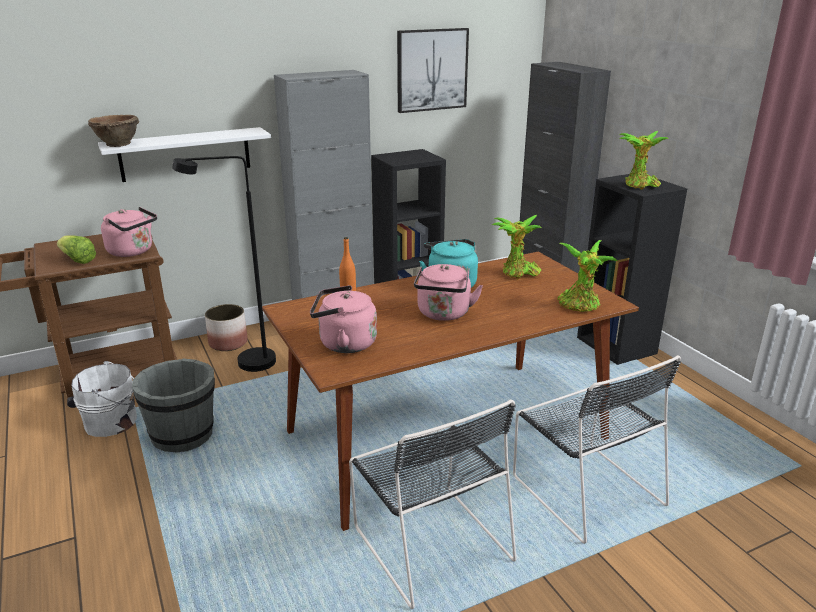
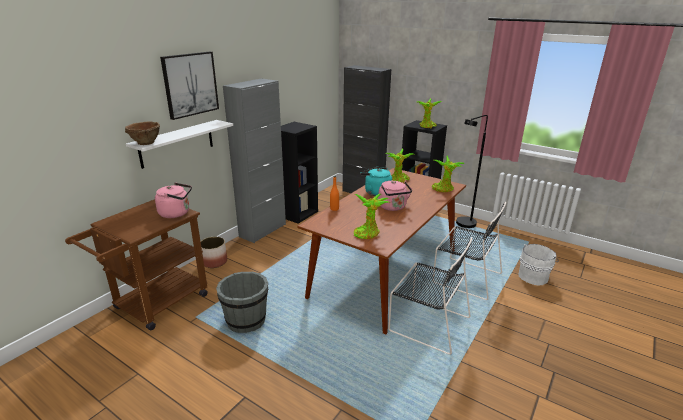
camera: 30 degrees left, 0 degrees up
lettuce [57,235,96,264] -> none
white bucket [71,361,137,437] -> white bucket moved to [519,244,559,286]
black floor lamp [172,156,276,372] -> black floor lamp moved to [456,115,488,228]
pink kettle [310,285,377,353] -> potted plant [354,194,390,239]
picture [397,28,469,113] -> picture moved to [160,52,219,120]

